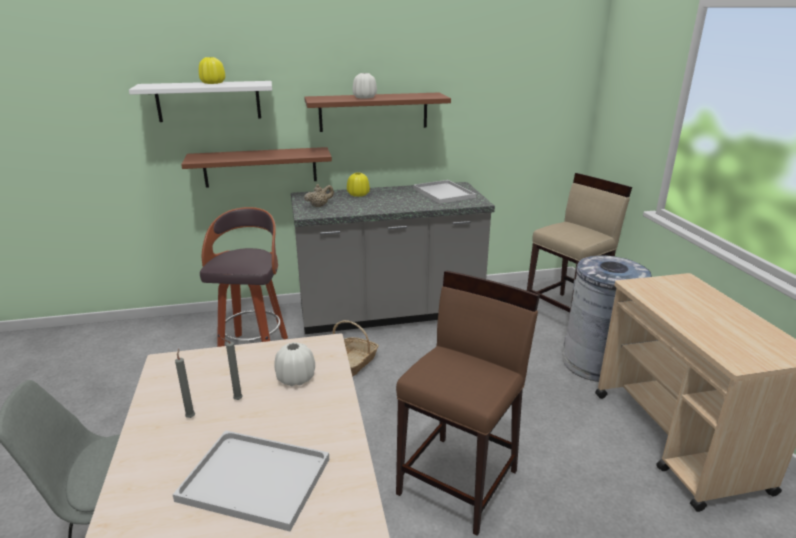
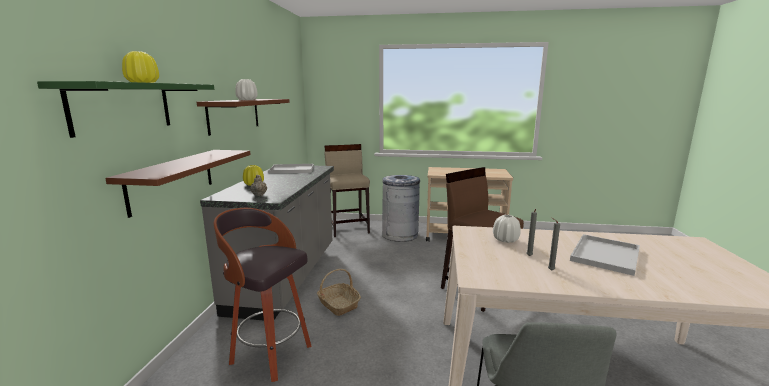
camera: 70 degrees left, 10 degrees down
white shelf [129,81,272,122] -> green shelf [37,81,214,138]

